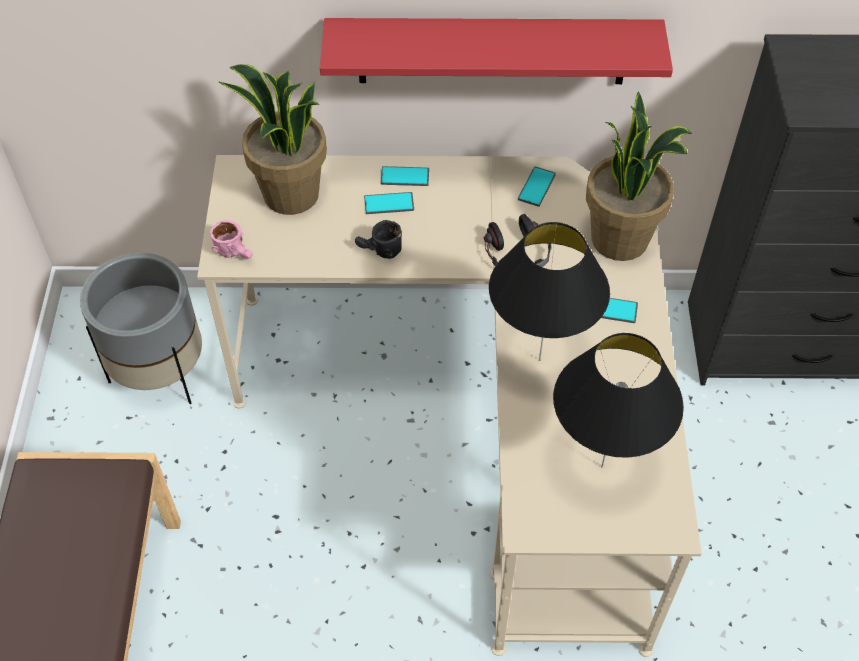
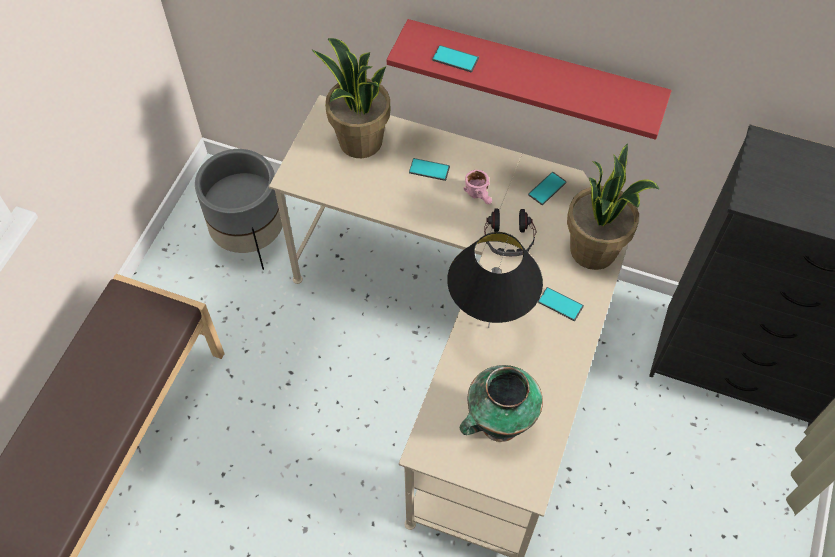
camera: 20 degrees right, 5 degrees up
pink mug [210,220,252,259] -> pink mug moved to [464,170,492,204]
black mug [355,220,402,259] -> none
phone [381,166,429,186] -> phone moved to [432,45,479,72]
black table lamp [553,333,684,468] -> vase [460,365,543,442]

